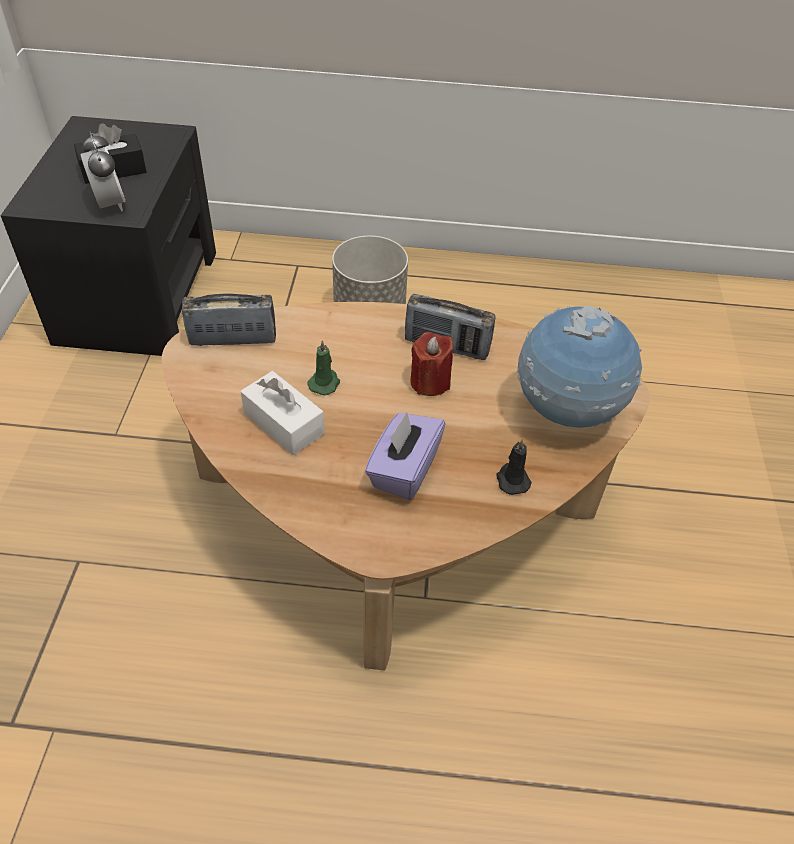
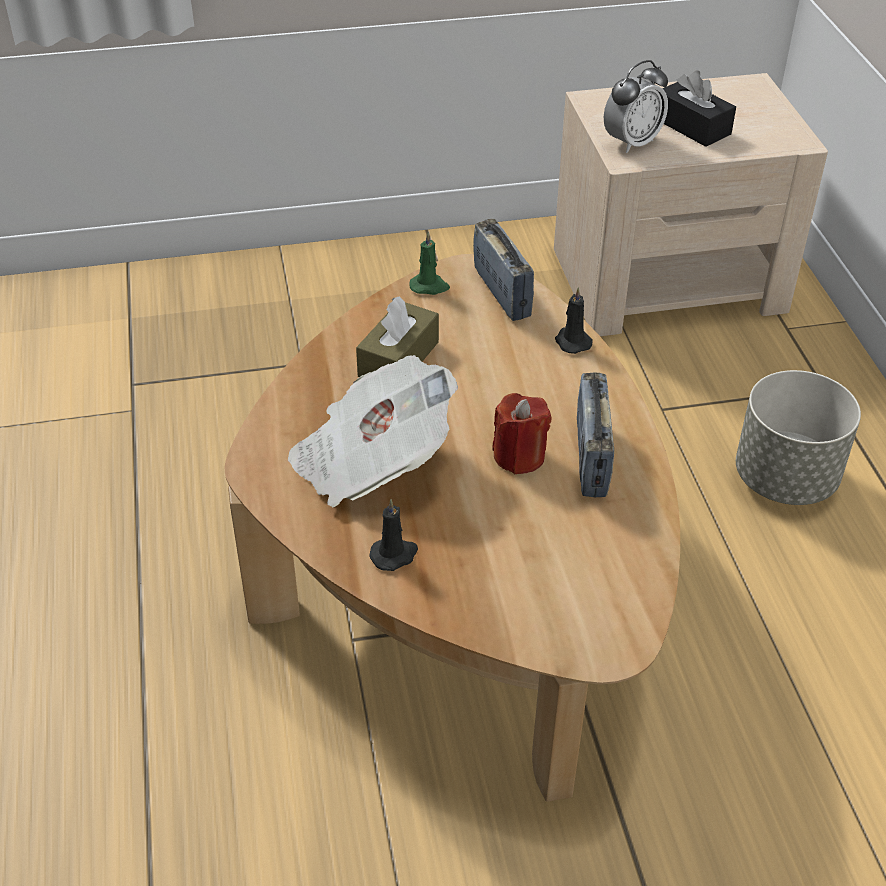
camera: 75 degrees right, 5 degrees down
black nightstand [1,116,216,356] -> beige nightstand [554,73,828,336]
white tissue box [241,371,324,455] -> brown tissue box [356,296,439,377]
green candle [307,340,340,395] -> green candle moved to [409,232,450,295]
purple tissue box [365,412,445,500] -> newspaper [288,355,458,508]
globe [517,306,642,428] -> none
none -> black candle [555,287,593,354]

